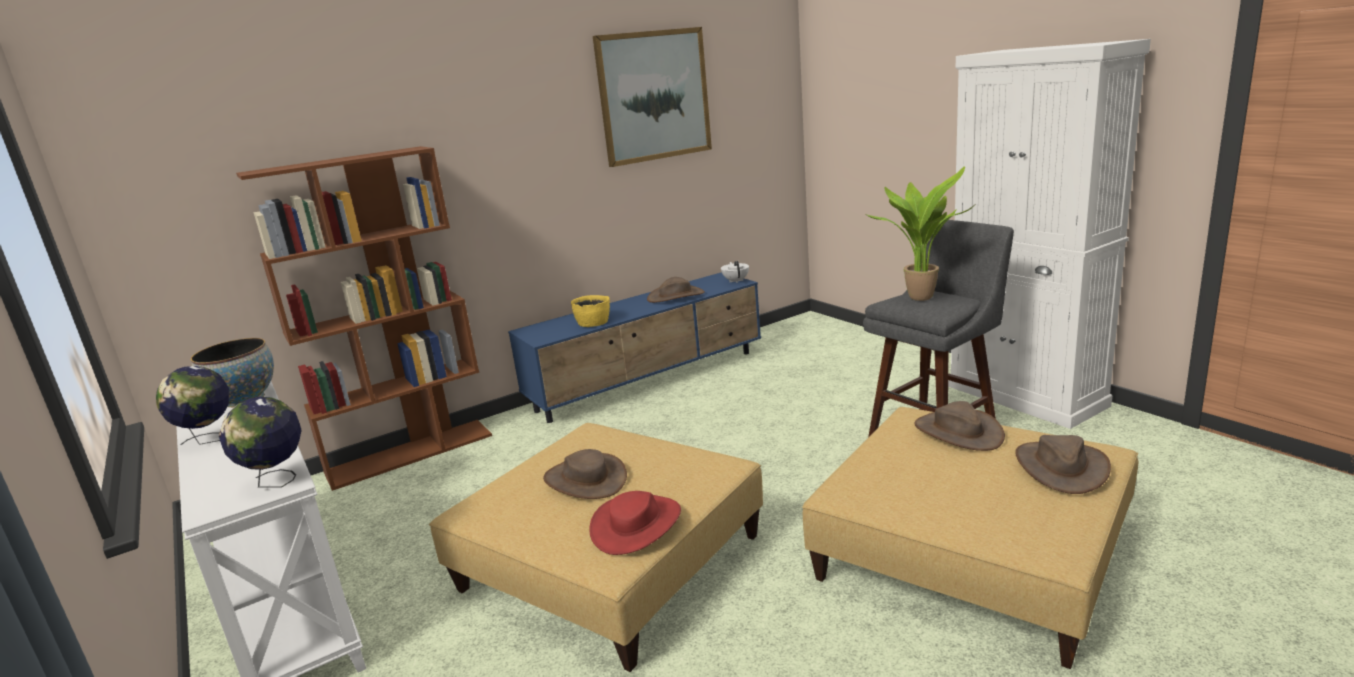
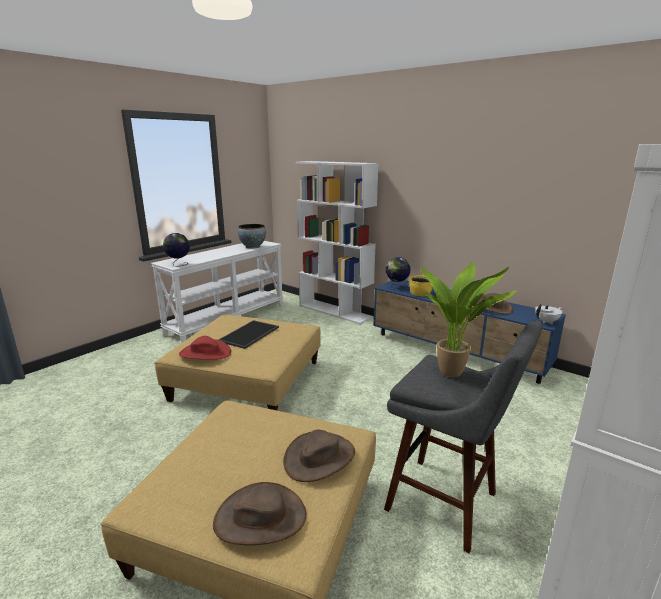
camera: 70 degrees right, 0 degrees up
globe [156,366,229,445] -> globe moved to [386,257,411,290]
brown bookcase [236,146,492,491] -> white bookcase [296,161,379,324]
brown hat [543,449,627,499] -> tray [219,320,279,349]
picture [593,27,712,167] -> none

